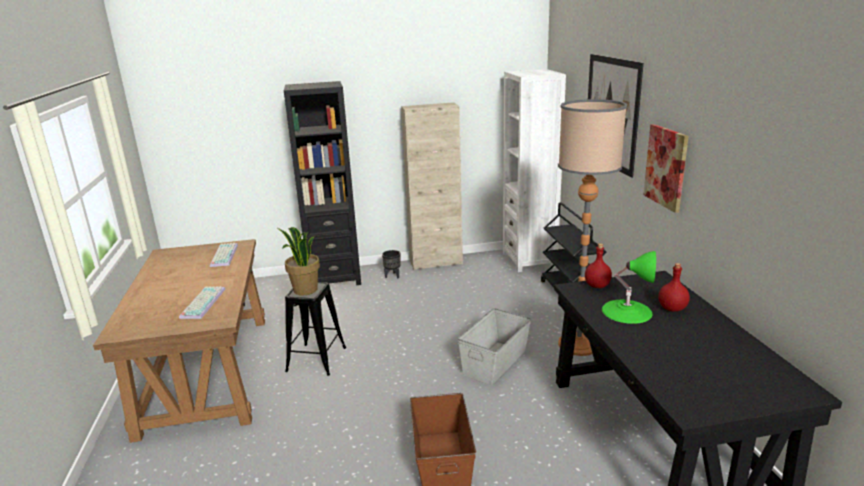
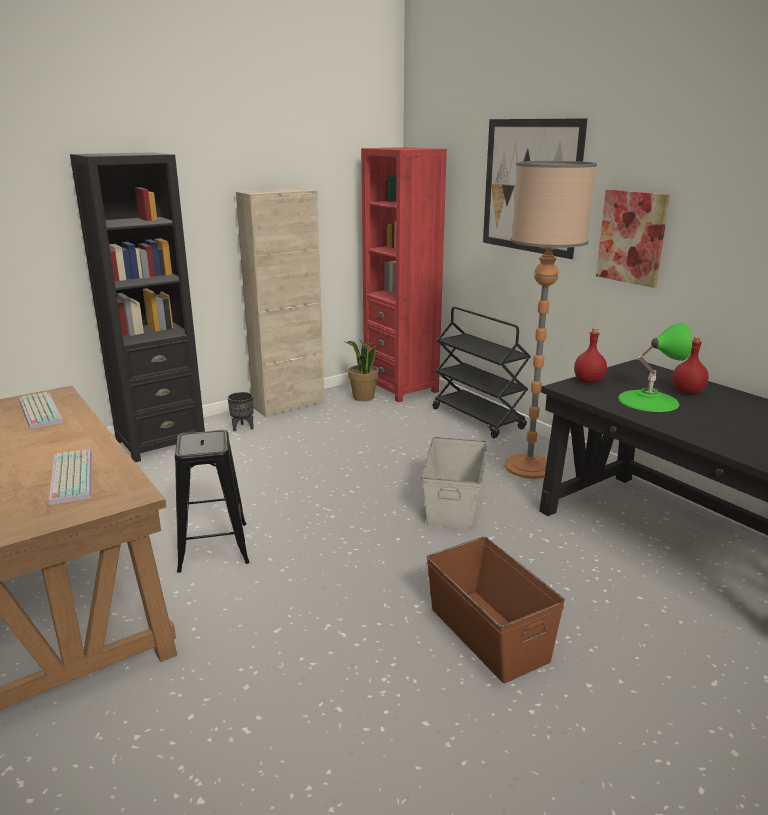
camera: 25 degrees left, 0 degrees up
potted plant [278,227,320,295] -> potted plant moved to [344,339,379,401]
white bookcase [503,69,566,272] -> red bookcase [361,147,447,403]

